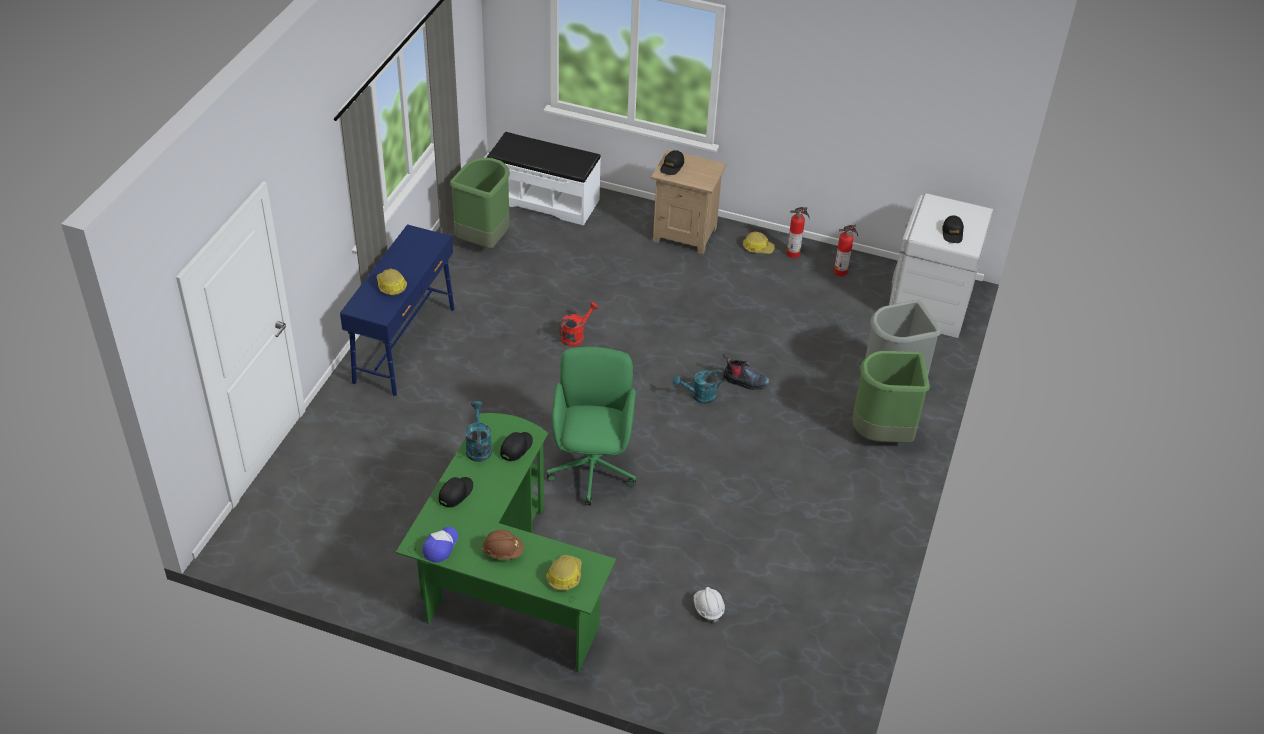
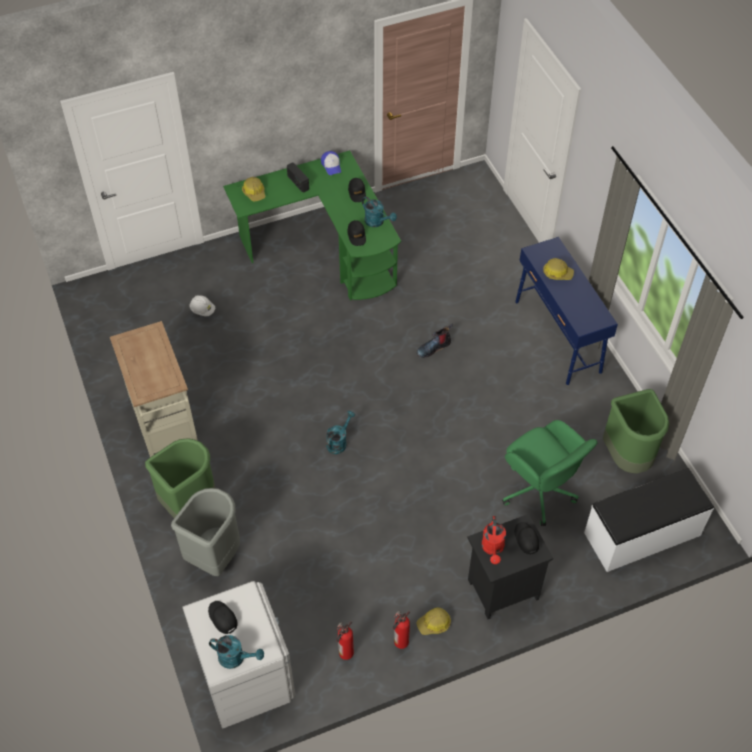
camera: 140 degrees right, 10 degrees up
brown hard hat [482,530,524,559] -> radio [287,163,309,193]
green office chair [547,347,636,506] -> green office chair moved to [502,420,598,526]
red watering can [559,302,598,346] -> red watering can moved to [482,516,506,564]
beige nightstand [651,149,727,254] -> black nightstand [467,514,553,619]
boot [723,353,769,390] -> boot moved to [417,323,453,358]
none -> beige cart [110,321,198,457]
none -> turquoise watering can [209,635,264,669]

